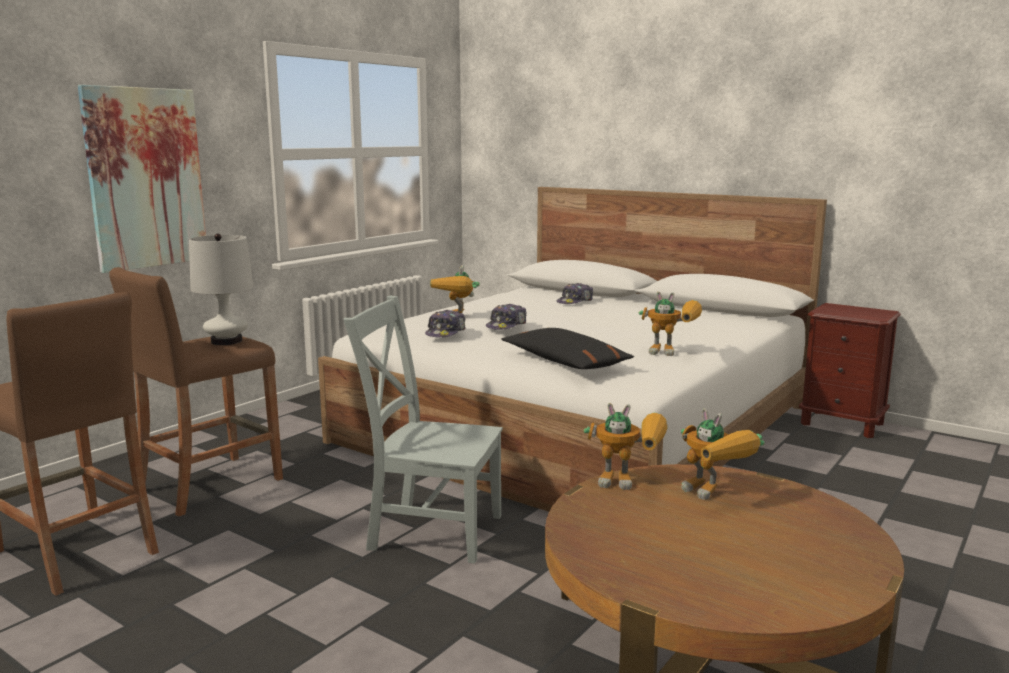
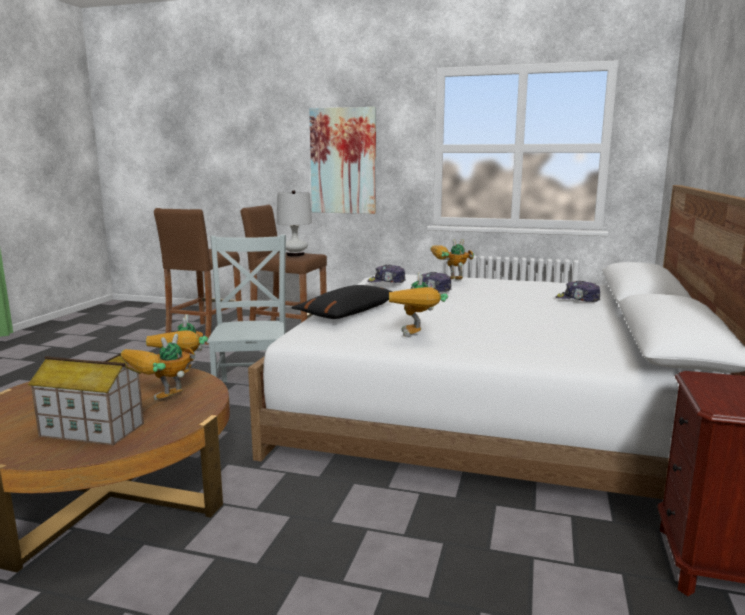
camera: 70 degrees right, 0 degrees up
none -> toy house [28,354,144,446]

